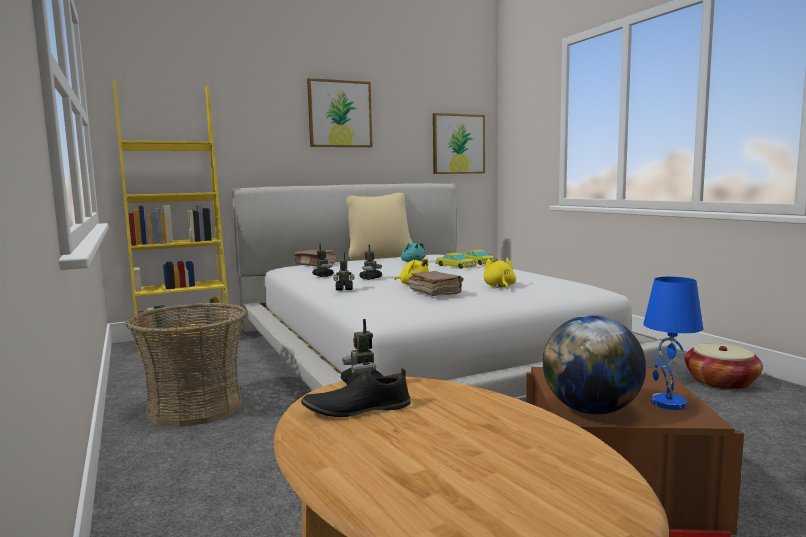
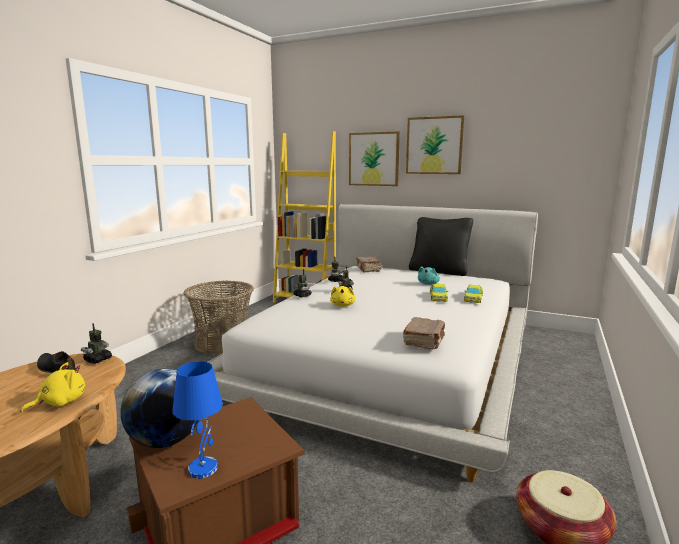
camera: 50 degrees right, 5 degrees up
beige pillow [346,193,412,260] -> black pillow [409,217,473,276]
brown book [408,271,463,296] -> brown book moved to [403,317,445,349]
picture [433,113,485,174] -> picture moved to [349,131,400,186]
yellow plush toy [484,258,516,289] -> yellow plush toy moved to [20,362,85,413]

